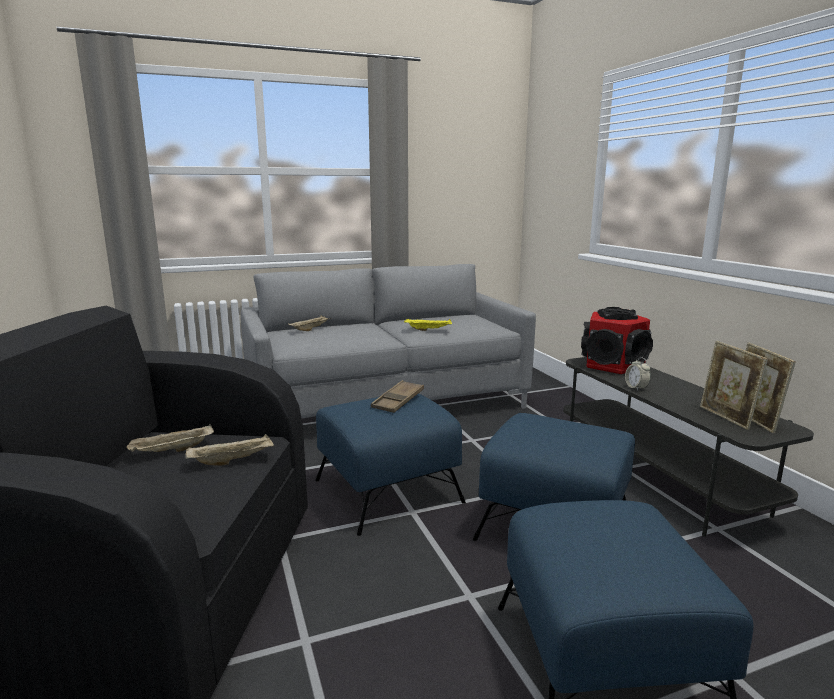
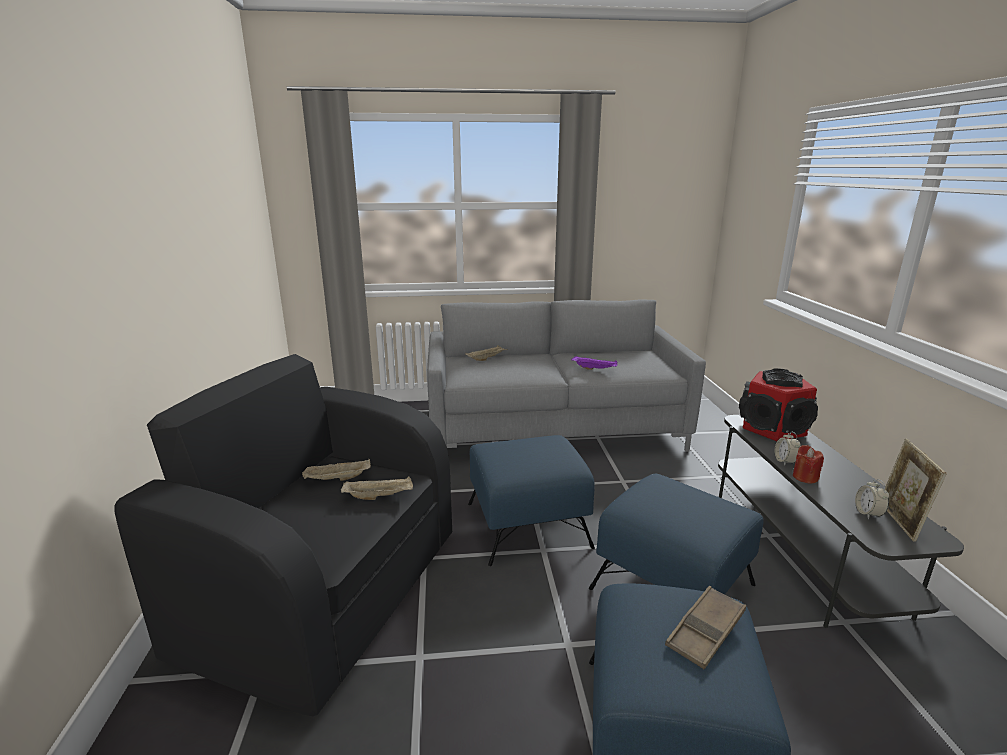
camera: 15 degrees right, 5 degrees up
brown tray [371,380,424,413] -> brown tray moved to [665,586,746,669]
yellow tray [404,319,452,331] -> purple tray [571,356,617,370]
picture frame [700,341,768,430] -> alarm clock [855,479,889,519]
none -> red candle [793,445,824,484]

